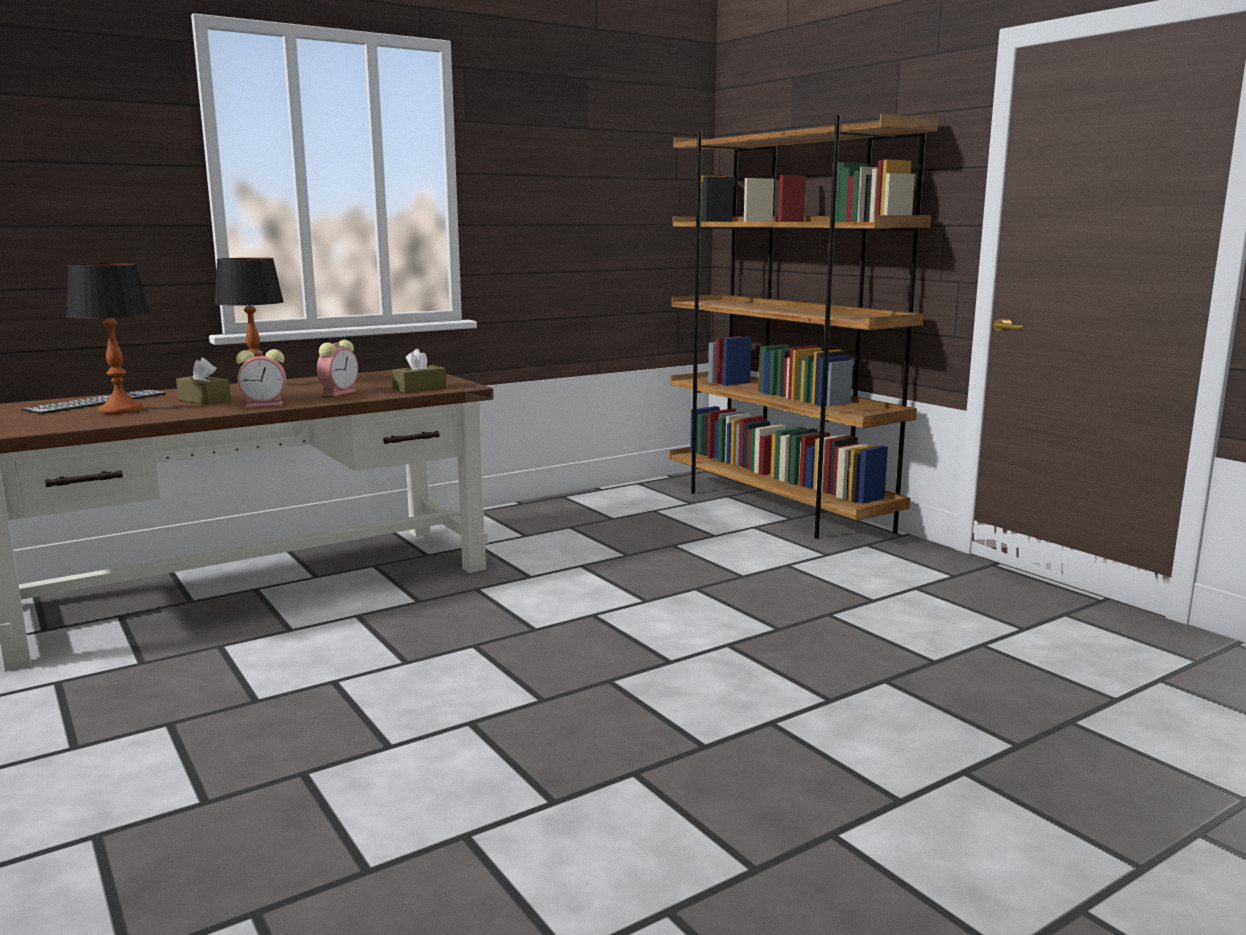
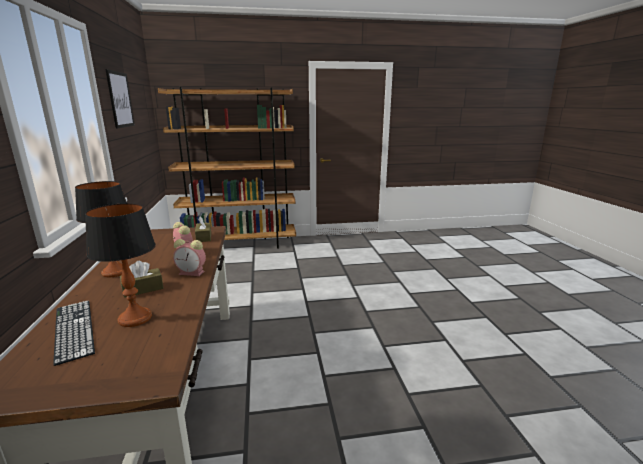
camera: 65 degrees left, 5 degrees up
alarm clock [236,349,286,408] -> alarm clock turned 90 degrees clockwise [173,239,206,276]
none -> picture [105,69,135,129]

